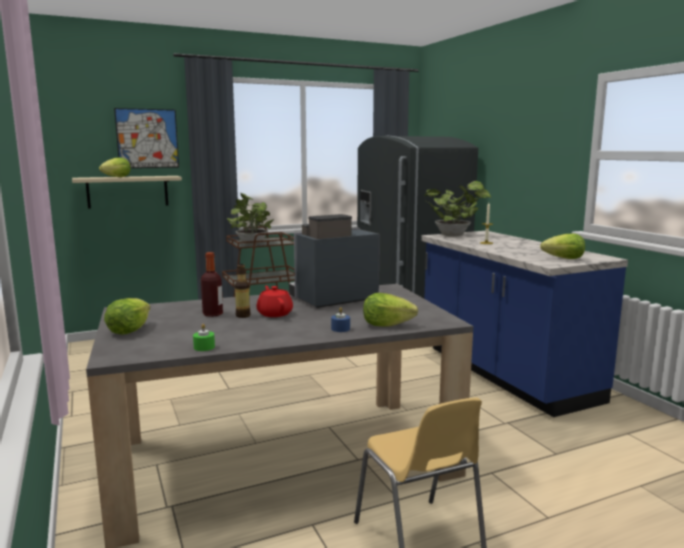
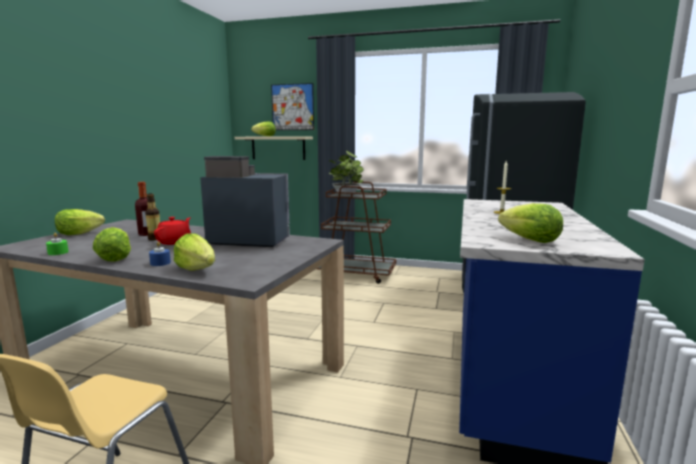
camera: 40 degrees right, 0 degrees up
potted plant [424,181,492,237] -> none
none -> lettuce [93,227,131,262]

